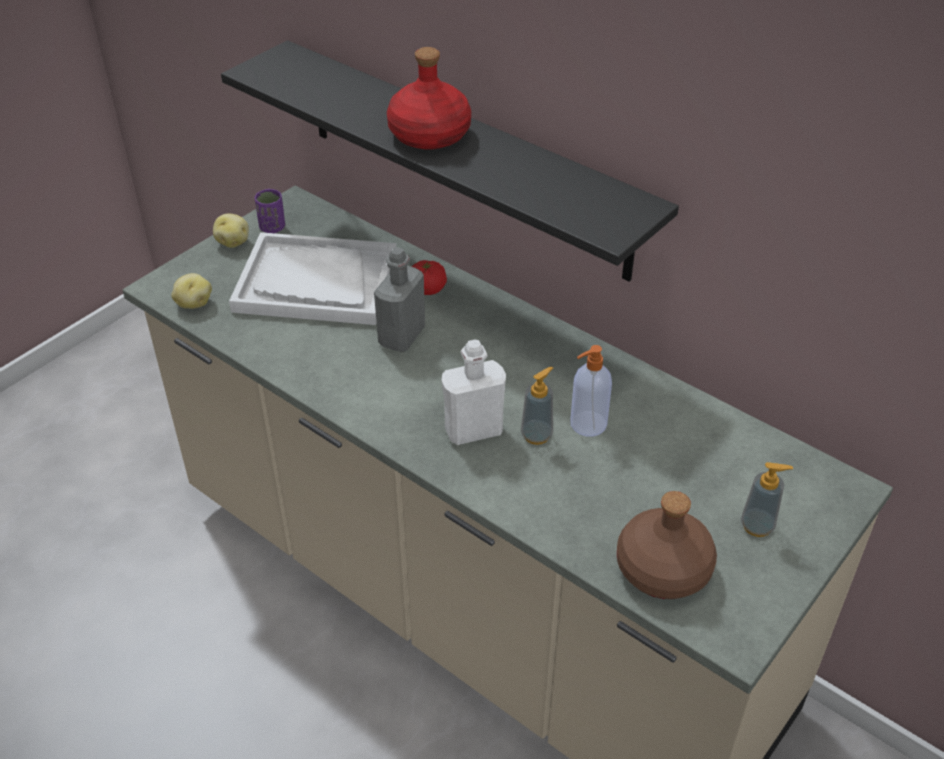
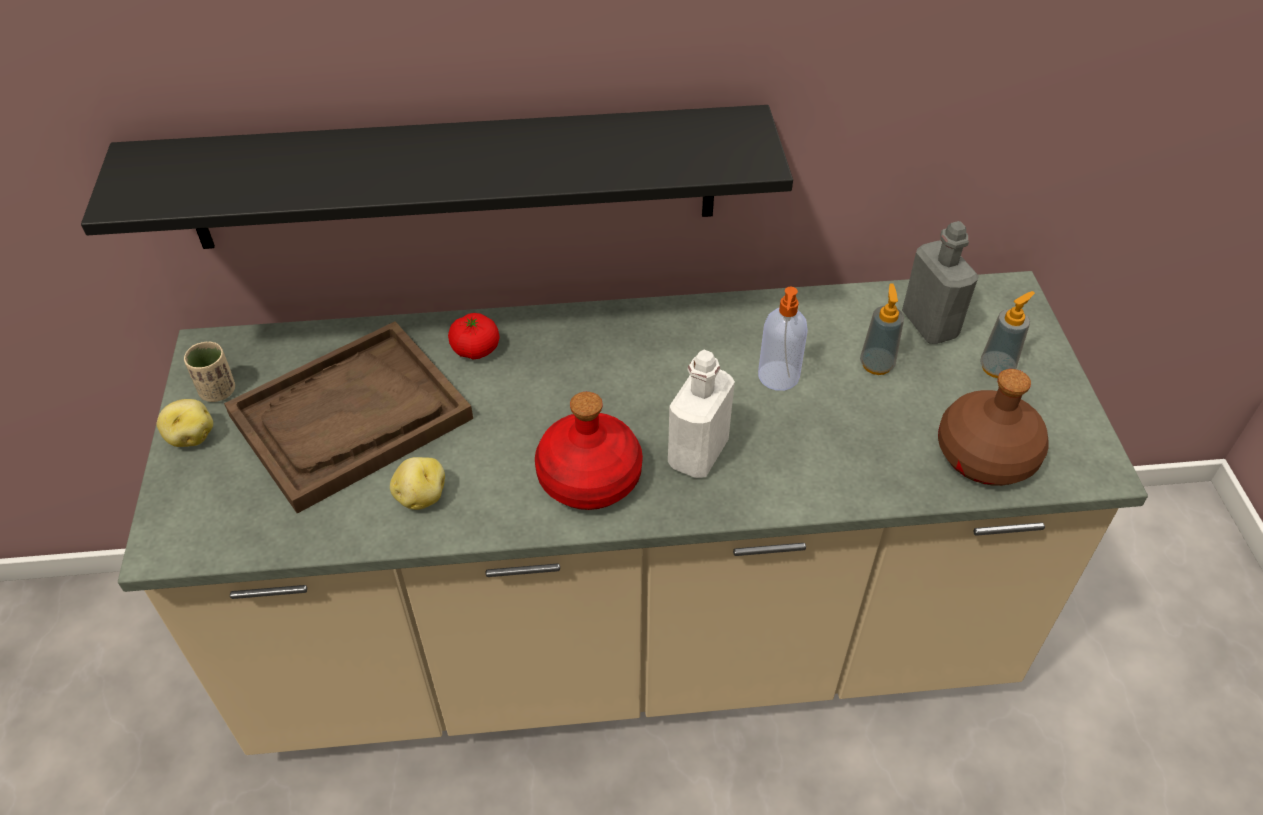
camera: 45 degrees left, 5 degrees up
potato [171,273,212,309] -> potato moved to [390,457,445,510]
white tray [229,232,397,325] -> brown tray [224,321,473,514]
purple cup [255,189,285,233] -> beige cup [184,342,235,402]
grey bottle [374,247,425,352] -> grey bottle moved to [902,221,979,344]
red bottle [387,47,471,150] -> red bottle moved to [535,392,643,510]
soap dispenser [521,366,553,445] -> soap dispenser moved to [860,283,904,375]

